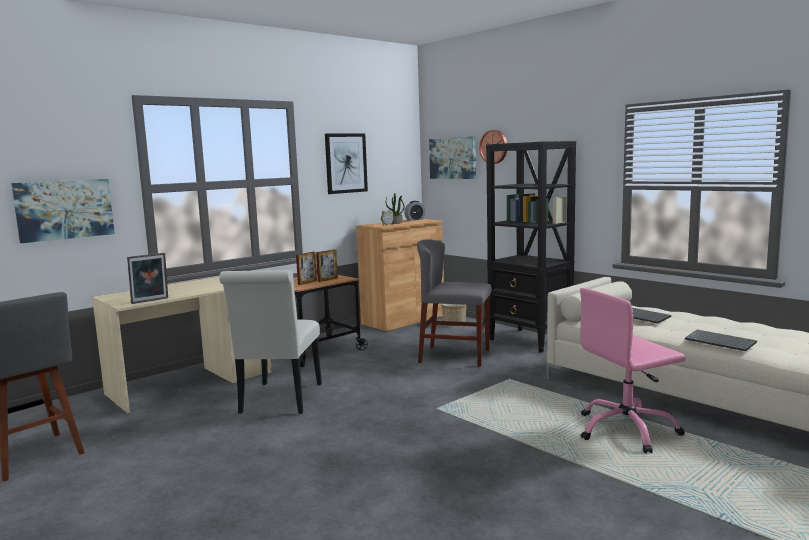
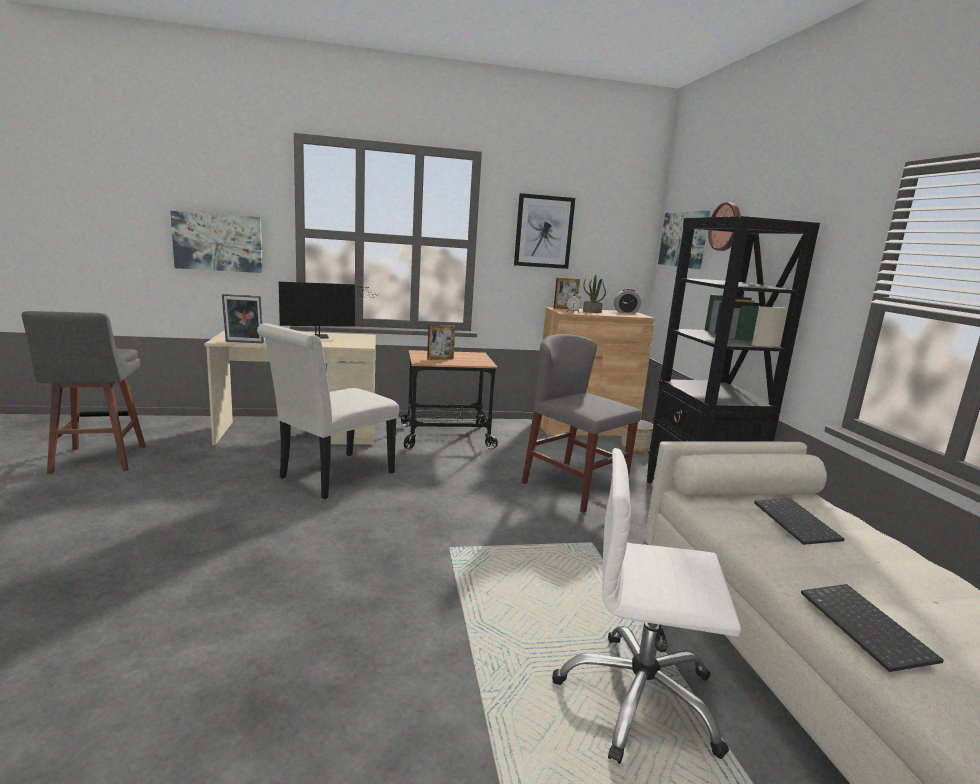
camera: 30 degrees right, 5 degrees up
picture frame [316,249,338,282] -> picture frame moved to [554,278,580,309]
pink office chair [580,288,685,454] -> white office chair [552,448,741,764]
none -> monitor [279,282,379,339]

